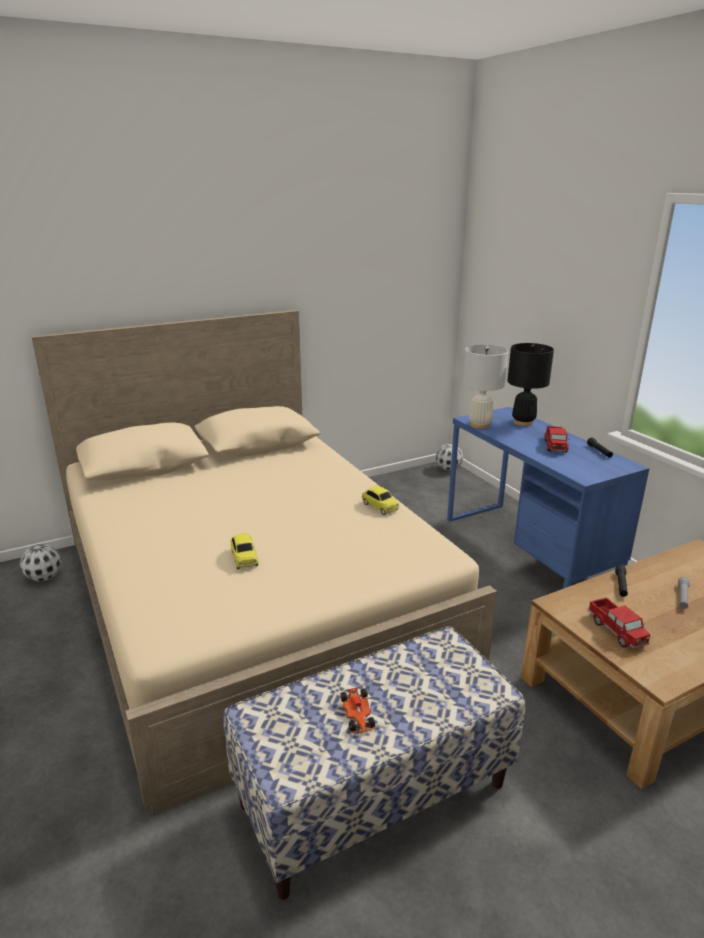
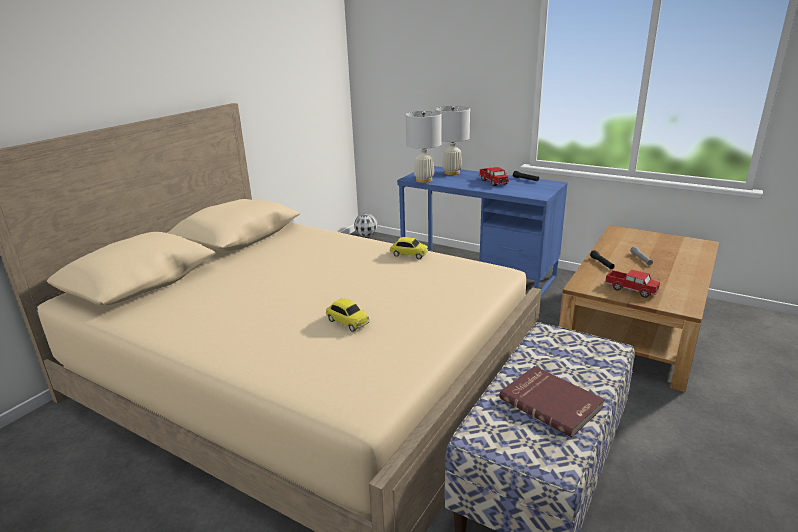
camera: 30 degrees left, 0 degrees up
football [20,544,61,581] -> none
toy car [341,688,377,733] -> red book [499,366,605,438]
black table lamp [507,343,554,426] -> white table lamp [436,106,470,175]

